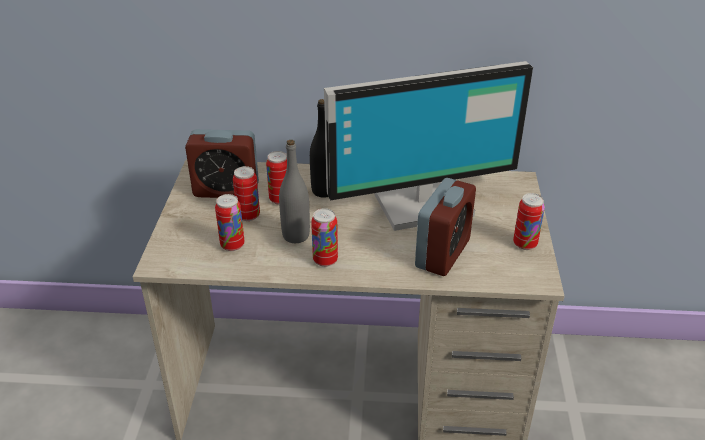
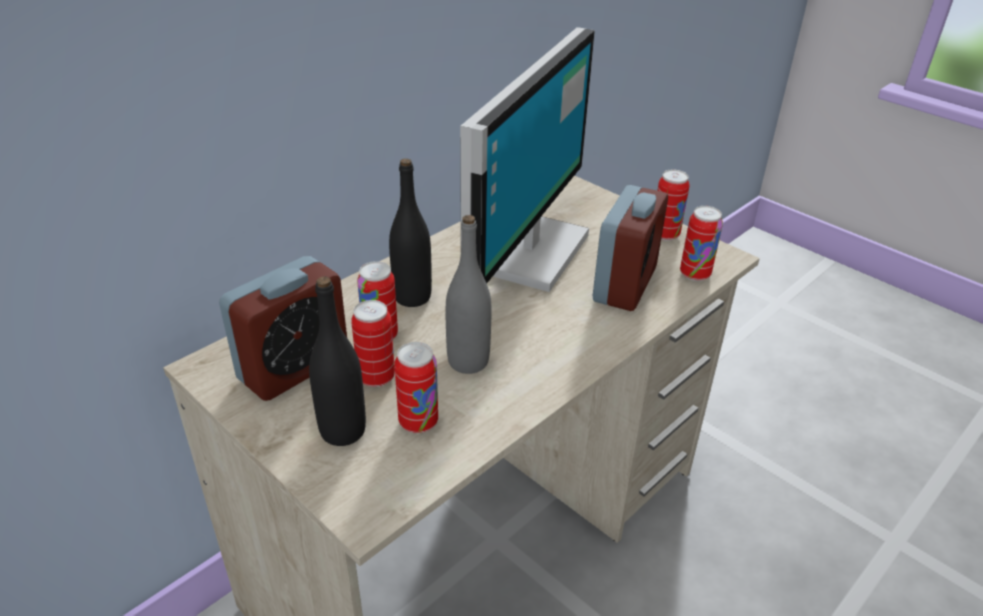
camera: 50 degrees left, 0 degrees up
can [311,208,338,267] -> can moved to [680,206,723,281]
alarm clock [415,178,476,276] -> alarm clock turned 45 degrees clockwise [593,185,668,311]
none -> black bottle [309,276,366,446]

